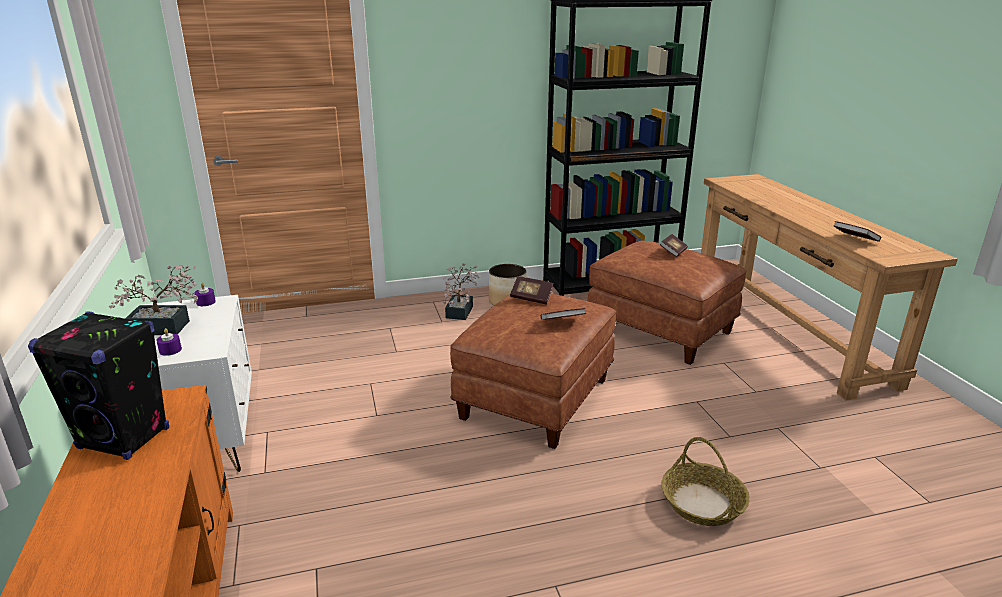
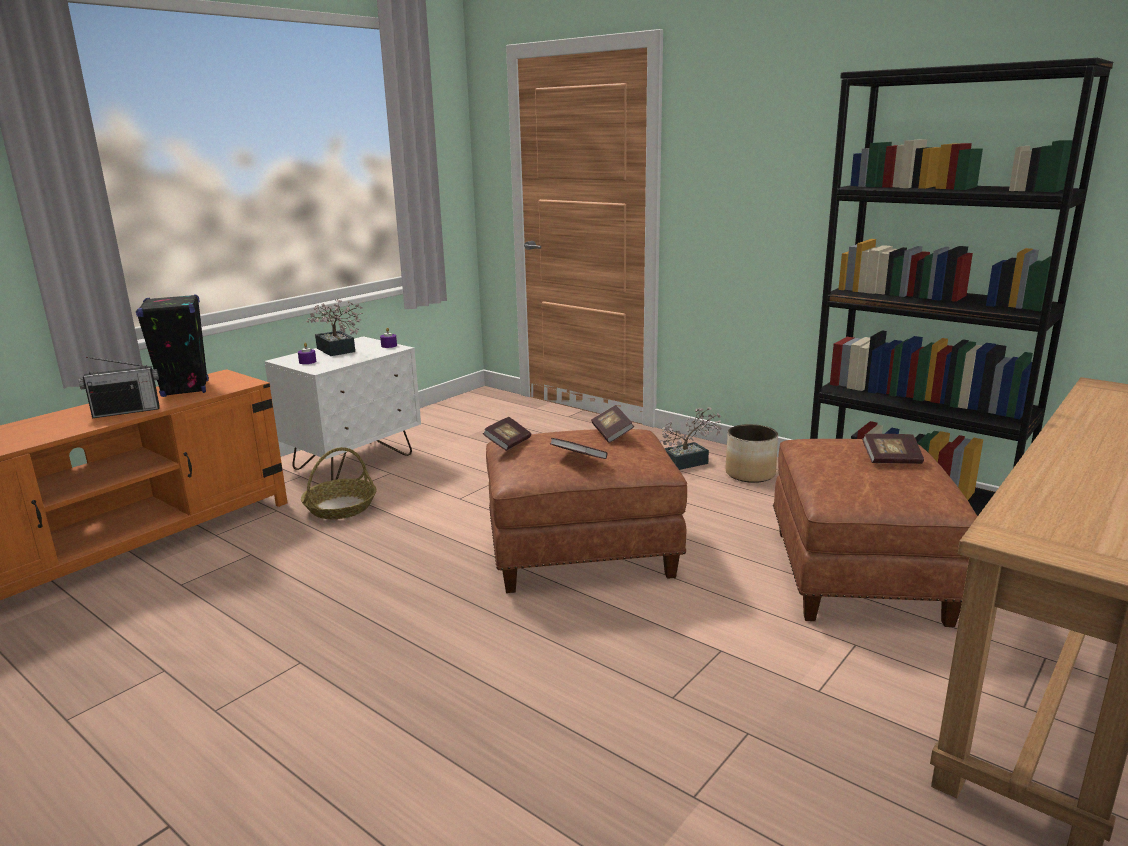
camera: 55 degrees right, 5 degrees down
basket [661,437,750,526] -> basket moved to [301,447,376,519]
book [833,221,881,242] -> book moved to [483,417,531,451]
none -> radio [79,357,160,418]

